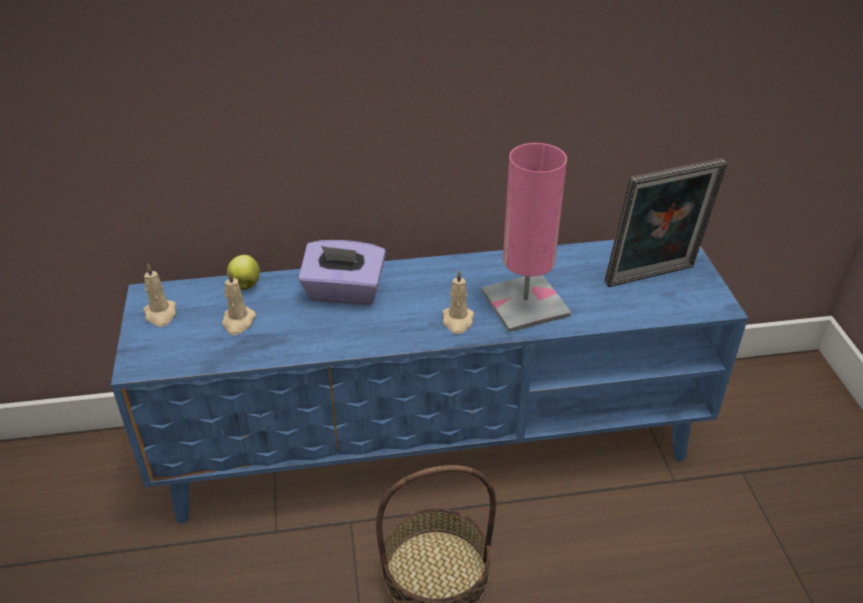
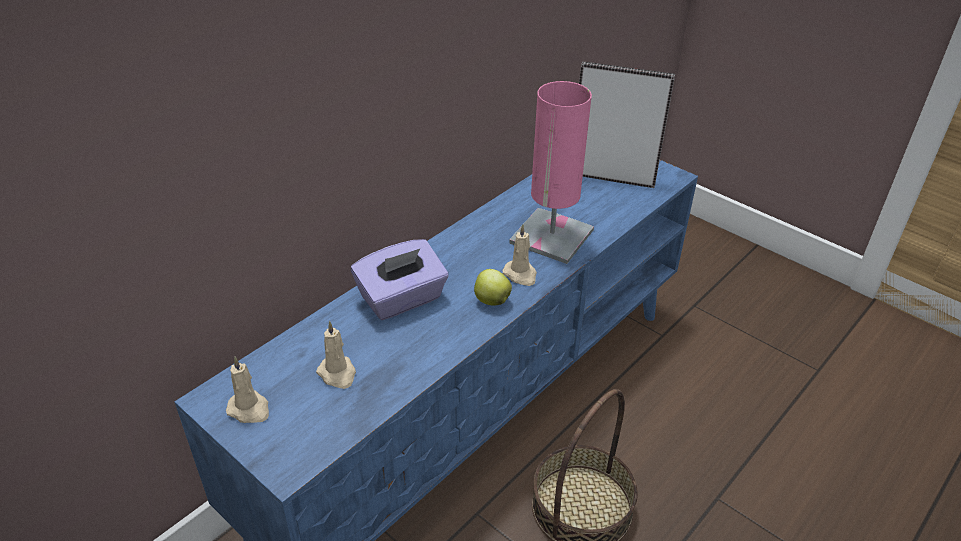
camera: 40 degrees left, 0 degrees up
apple [227,255,260,290] -> apple moved to [474,269,512,305]
picture frame [605,158,728,287] -> picture frame turned 105 degrees counterclockwise [579,62,675,188]

